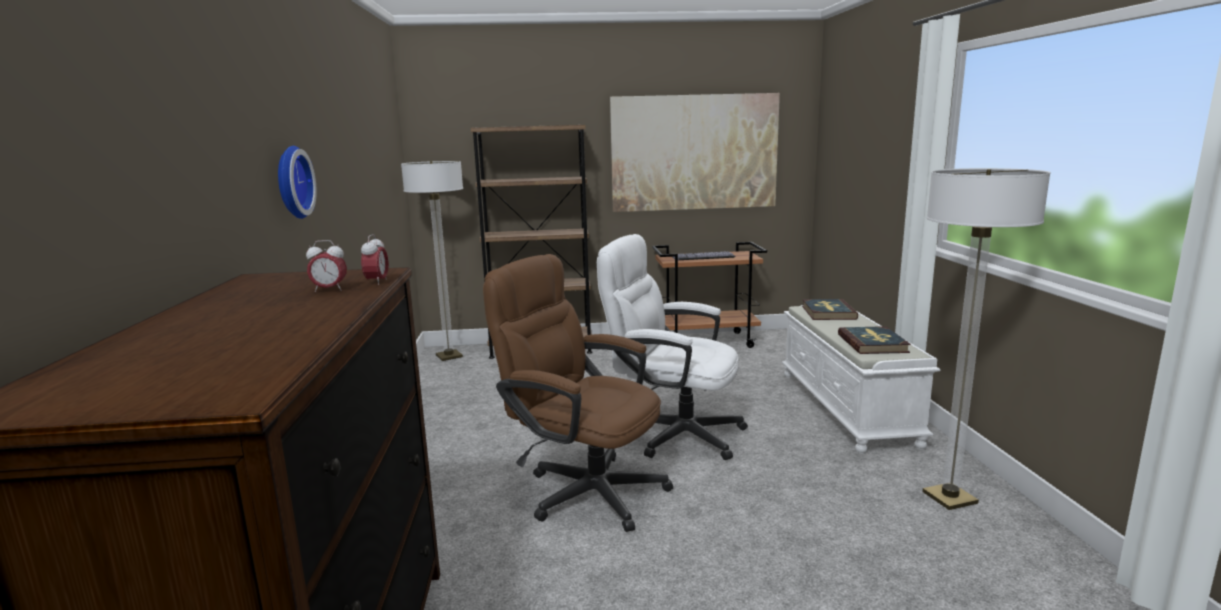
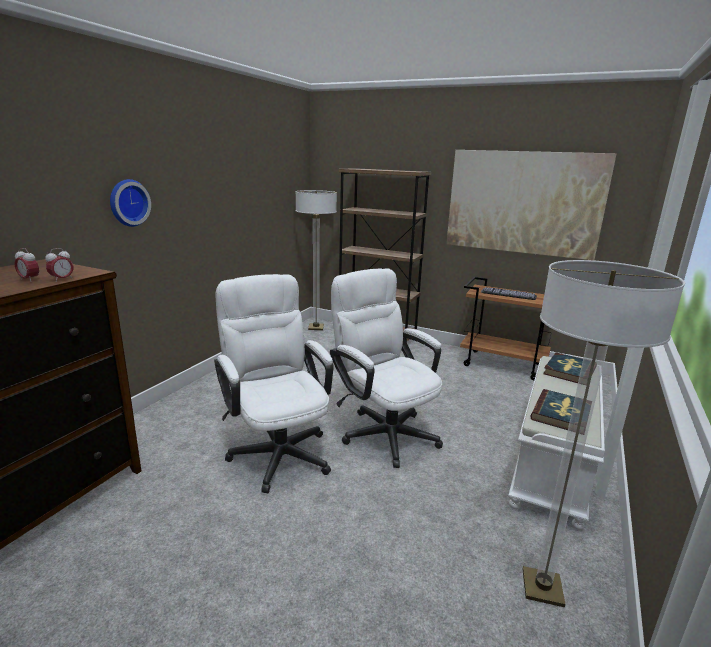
camera: 30 degrees right, 5 degrees up
brown office chair [483,254,673,532] -> white office chair [214,274,334,493]

